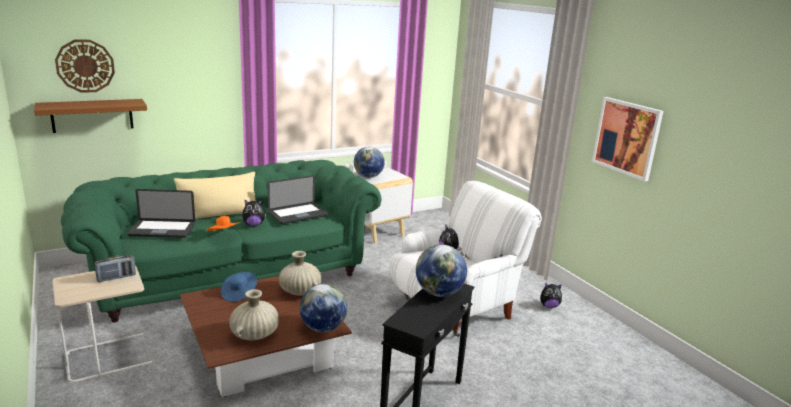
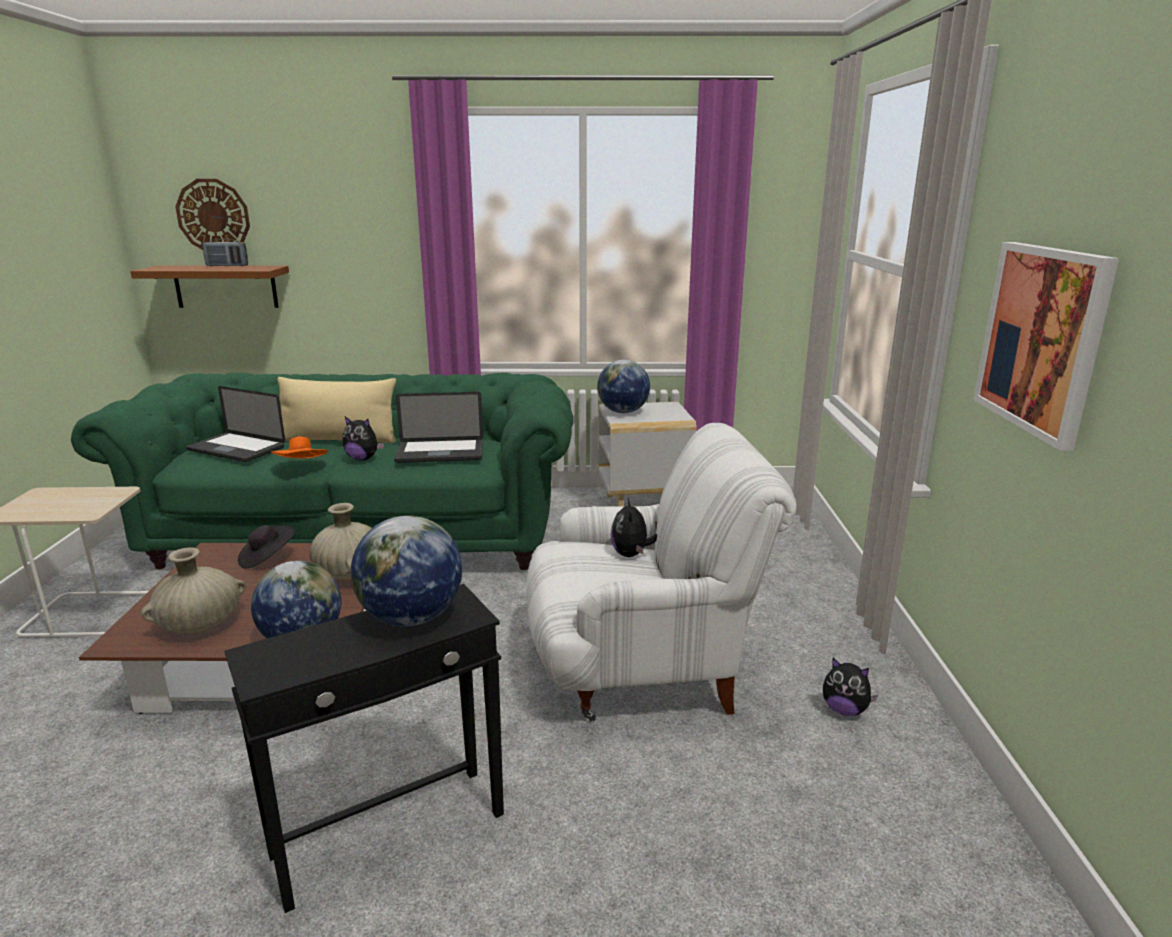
camera: 30 degrees right, 0 degrees up
radio [95,255,136,282] -> radio moved to [202,239,248,266]
blue hat [221,272,257,302] -> black hat [238,525,295,569]

